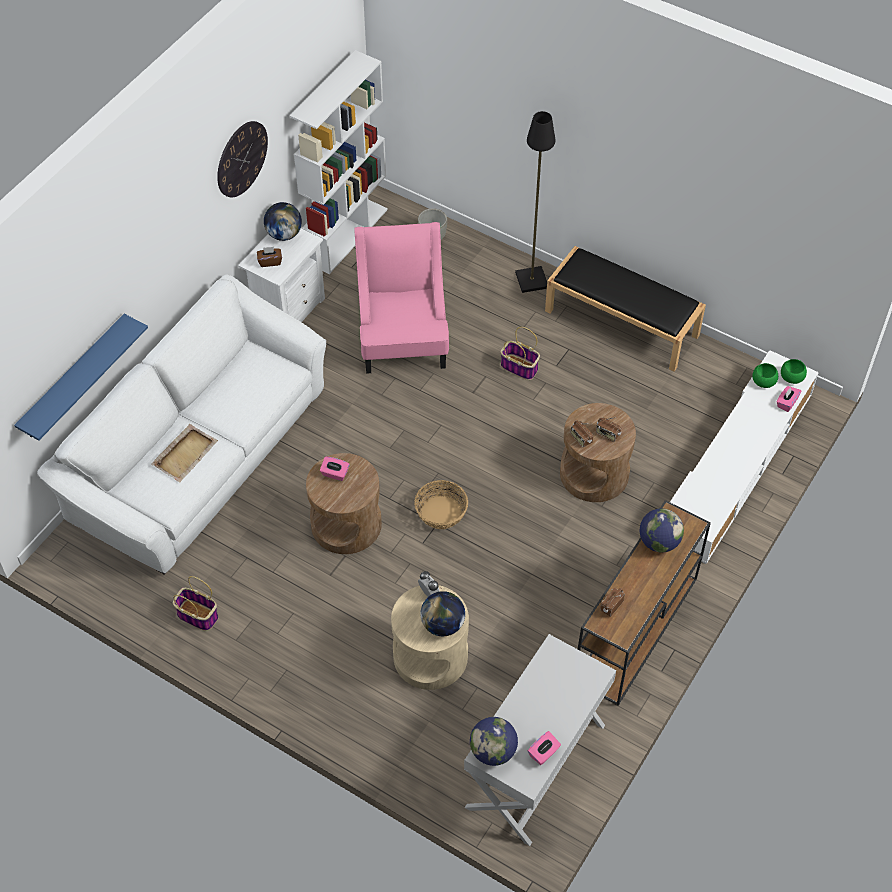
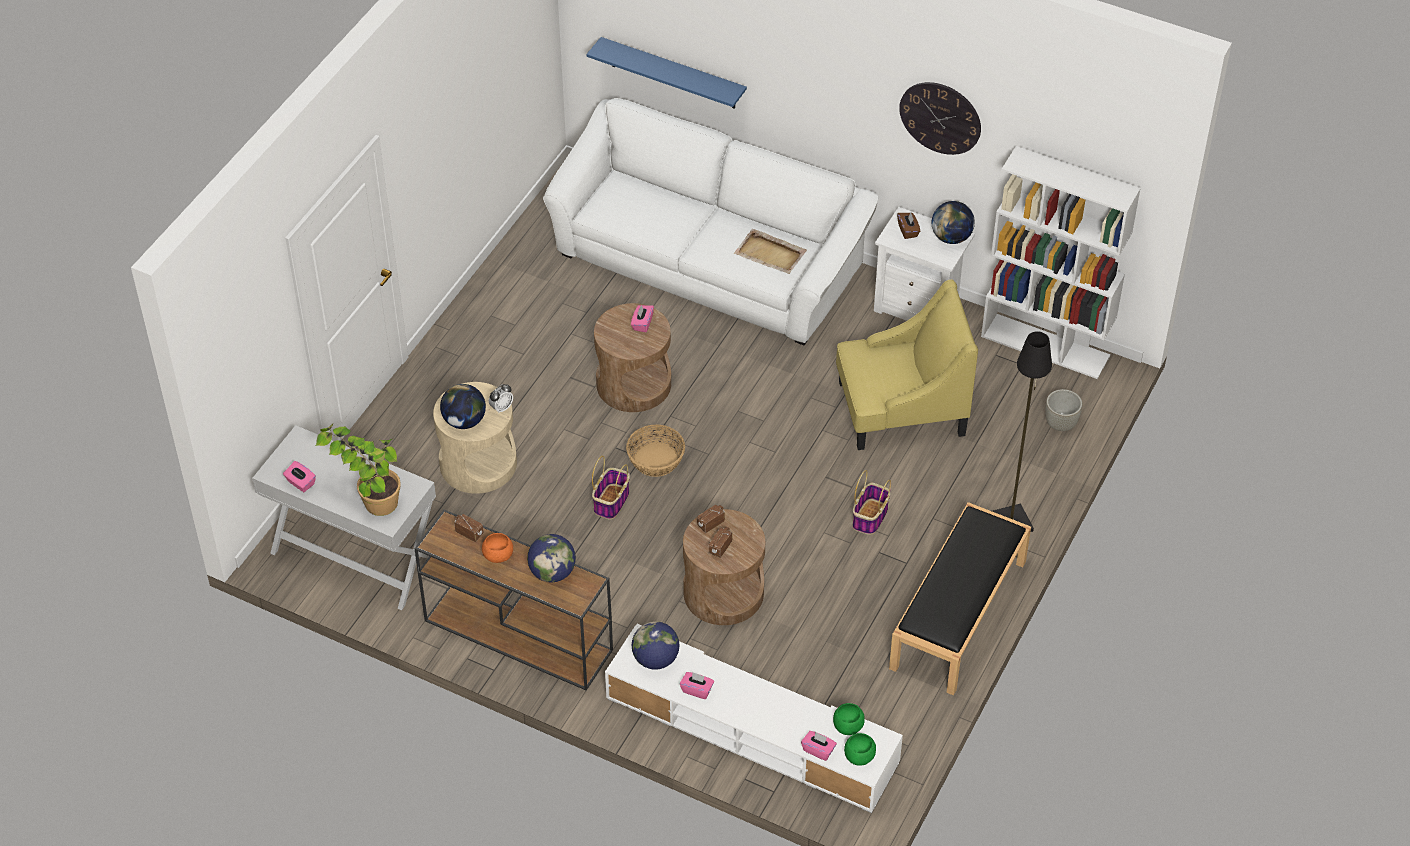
camera: 85 degrees right, 5 degrees down
beige tray [151,424,218,482] -> beige tray moved to [734,229,807,274]
basket [173,576,219,631] -> basket moved to [592,456,630,520]
pink armchair [354,222,449,374] -> yellow armchair [836,279,978,450]
globe [470,717,518,766] -> globe moved to [632,621,679,670]
none -> potted plant [316,424,401,516]
none -> orange bowl [482,533,513,563]
none -> pink tissue box [680,672,714,699]

